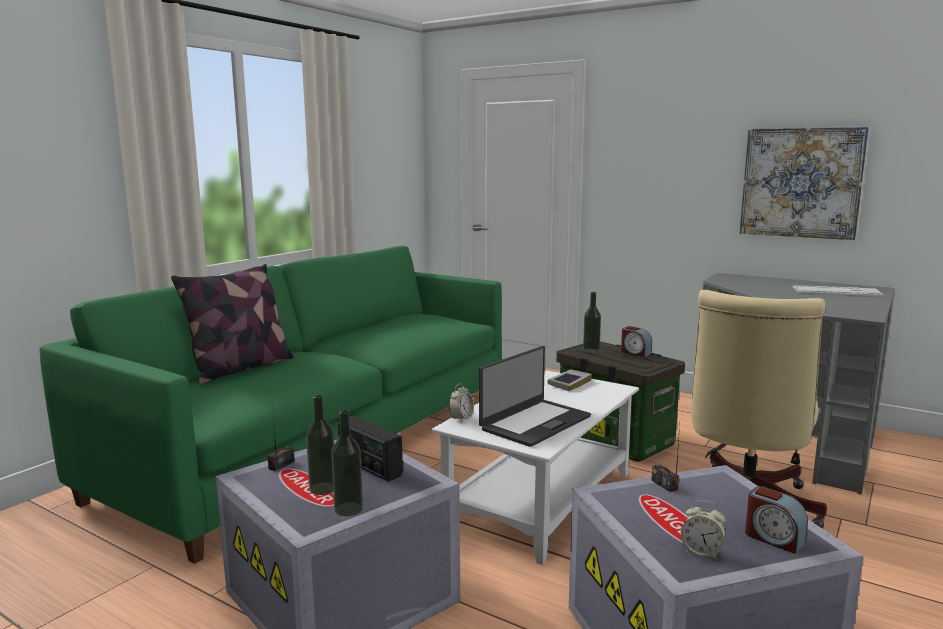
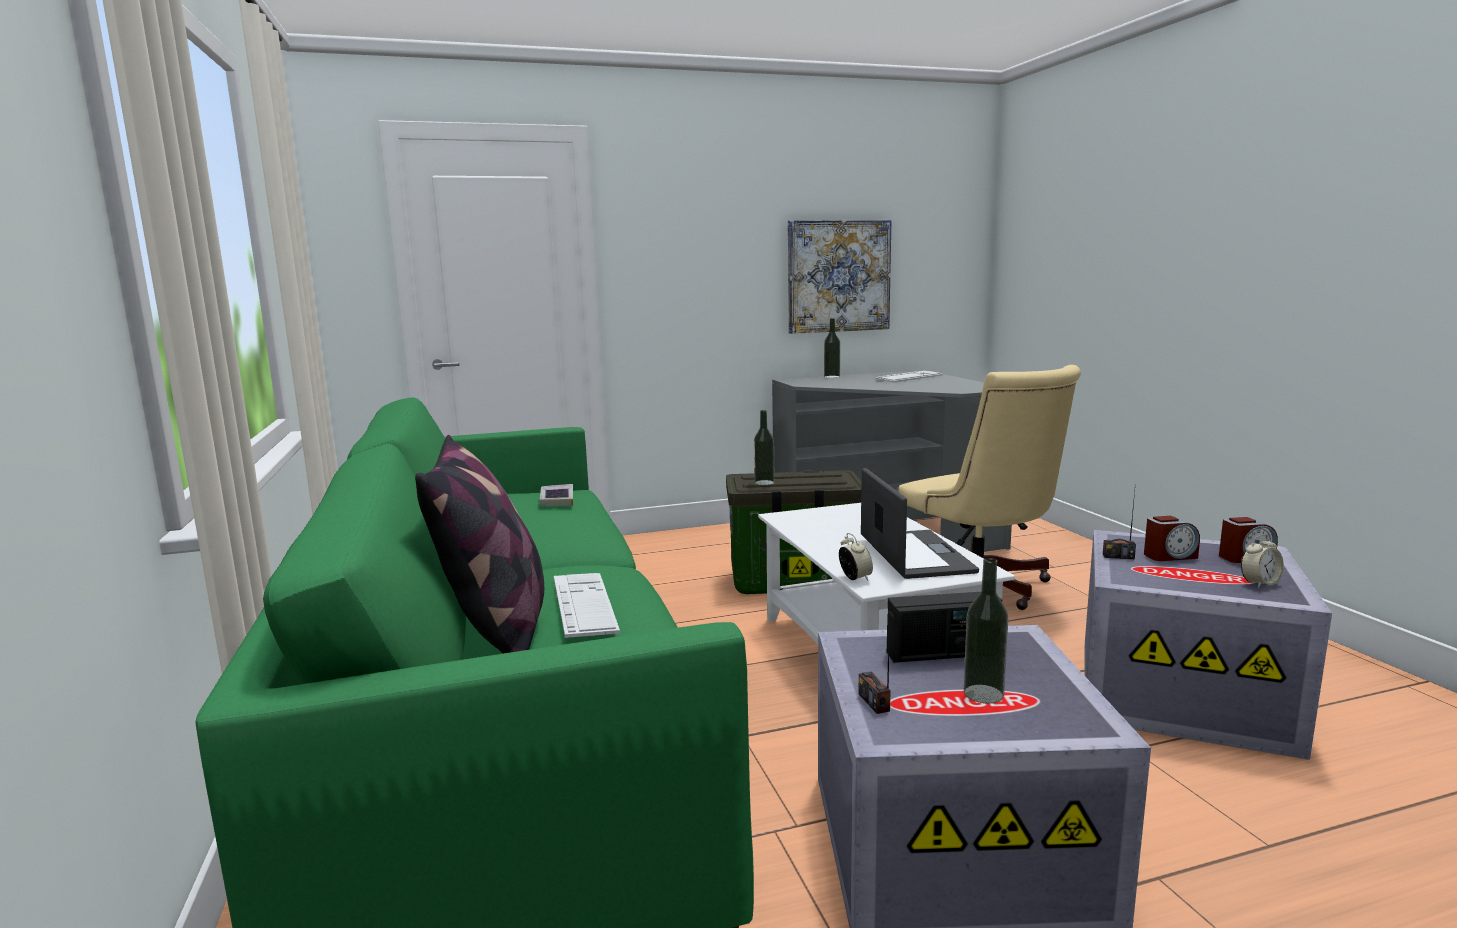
camera: 50 degrees left, 0 degrees up
bottle [331,410,363,516] -> bottle moved to [824,318,840,378]
book [547,370,592,391] -> book moved to [539,484,573,506]
alarm clock [621,326,652,357] -> alarm clock moved to [1144,516,1200,561]
none -> keyboard [554,573,620,638]

